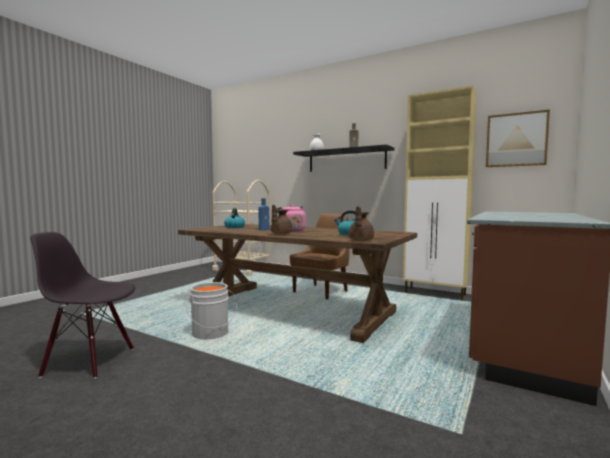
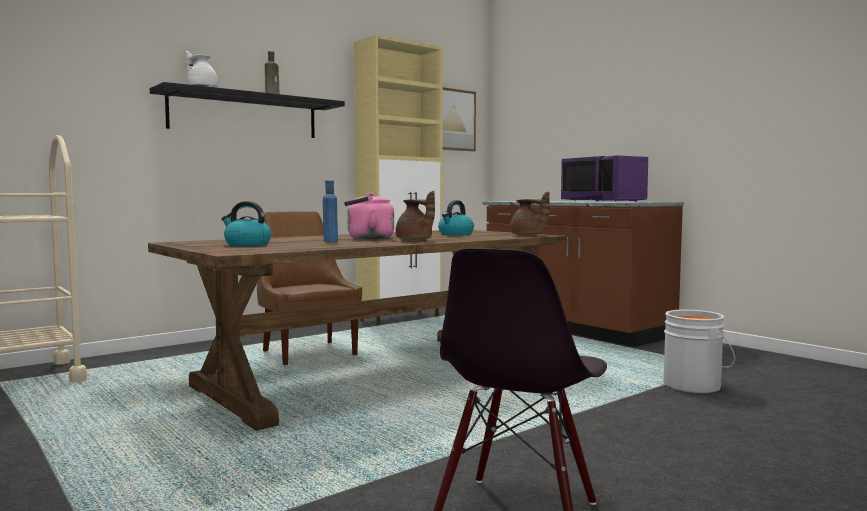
camera: 70 degrees left, 0 degrees up
grey bucket [186,282,237,339] -> grey bucket moved to [664,309,735,393]
none -> purple microwave [561,155,648,202]

